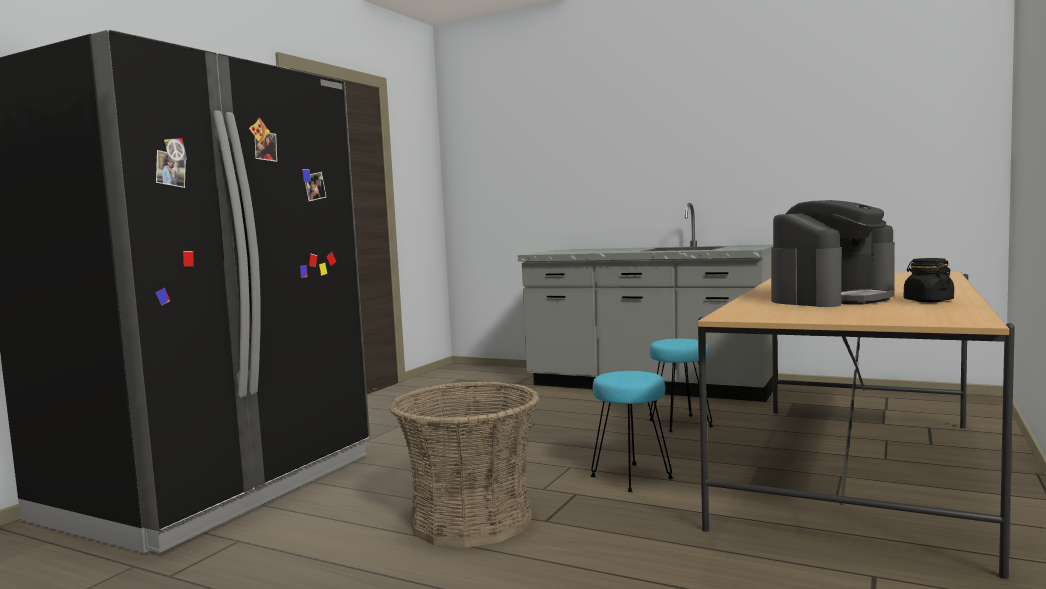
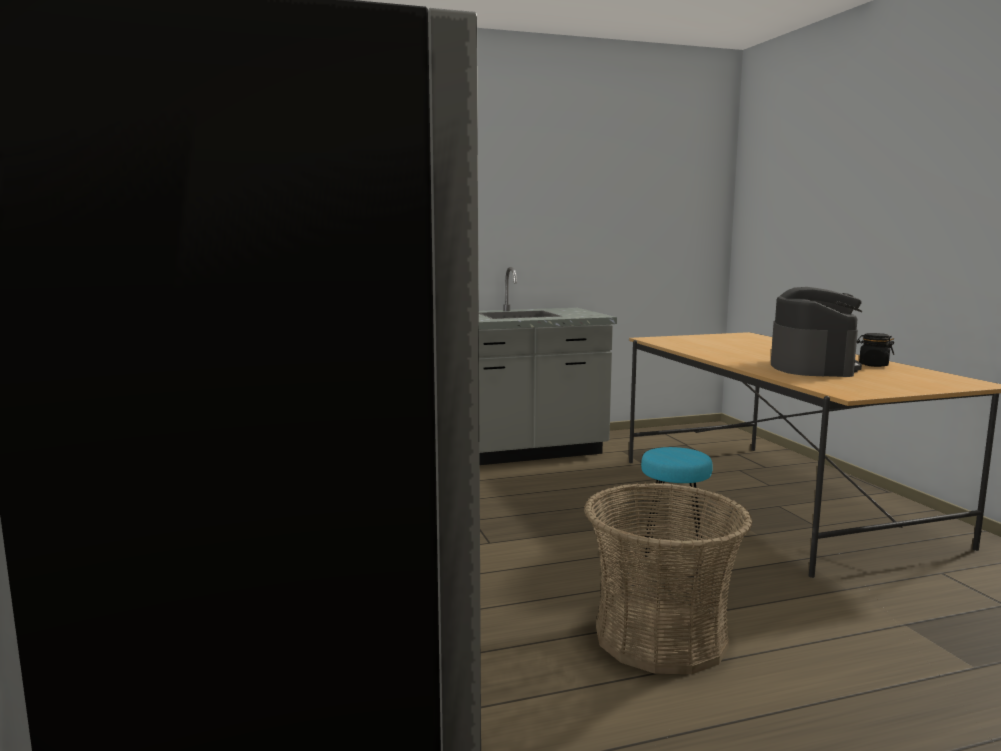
camera: 45 degrees left, 5 degrees up
turquoise stool [649,339,713,432] -> none

